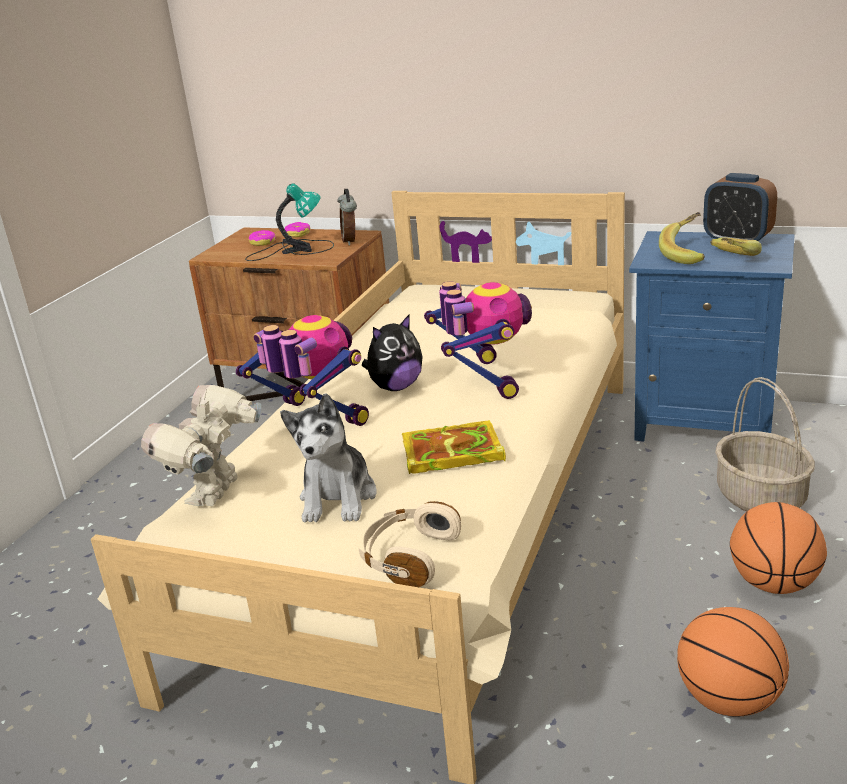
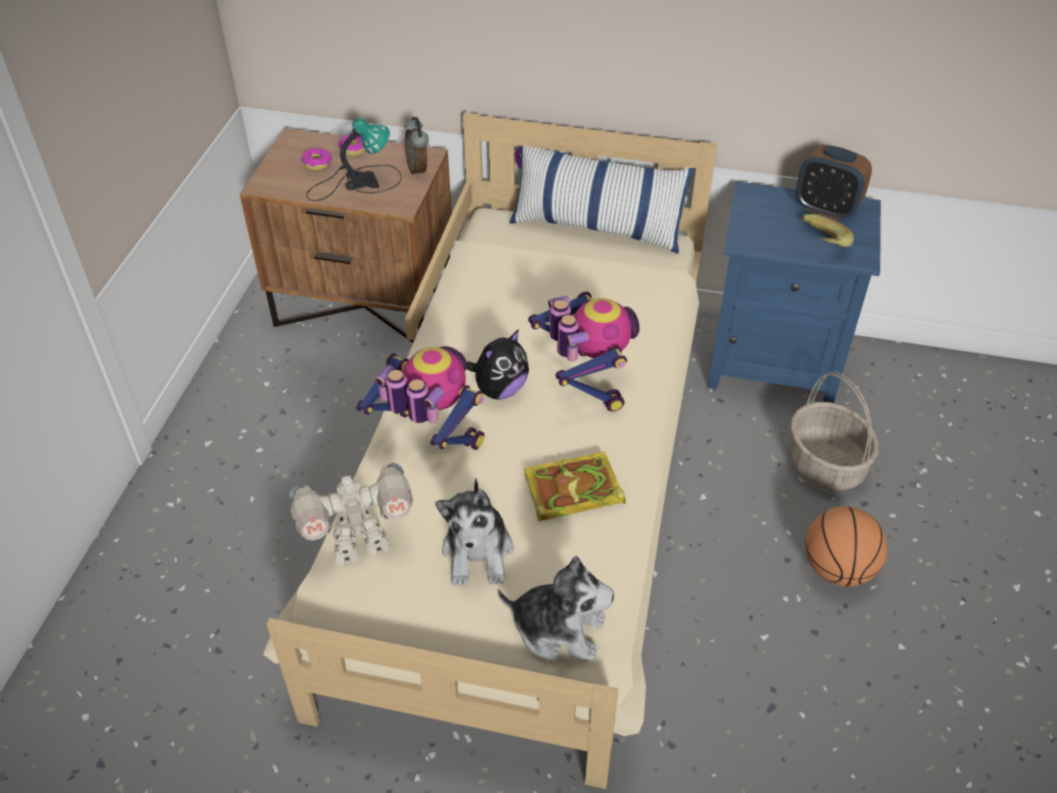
camera: 10 degrees left, 20 degrees up
toy robot [141,385,261,506] -> toy robot turned 120 degrees counterclockwise [289,463,413,566]
beige headphones [359,501,461,587] -> plush toy [498,556,614,661]
banana [659,212,705,264] -> none
basketball [677,607,789,717] -> none
none -> pillow [510,146,693,254]

